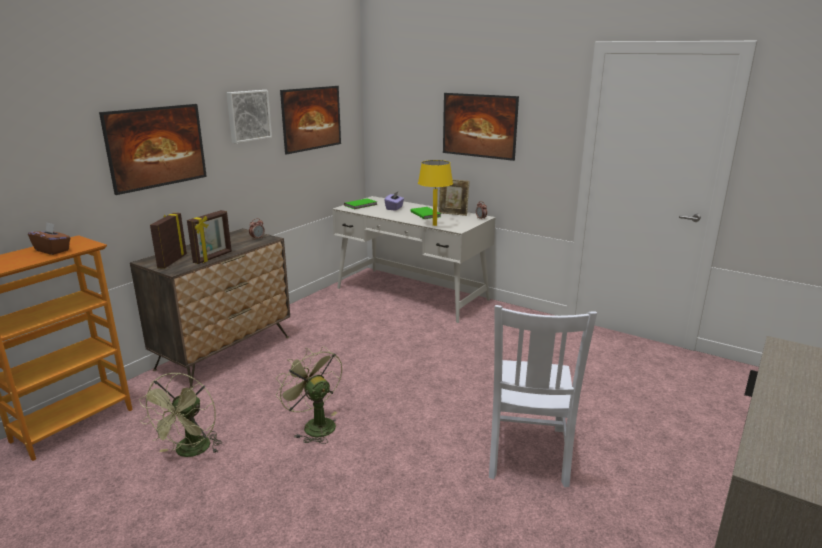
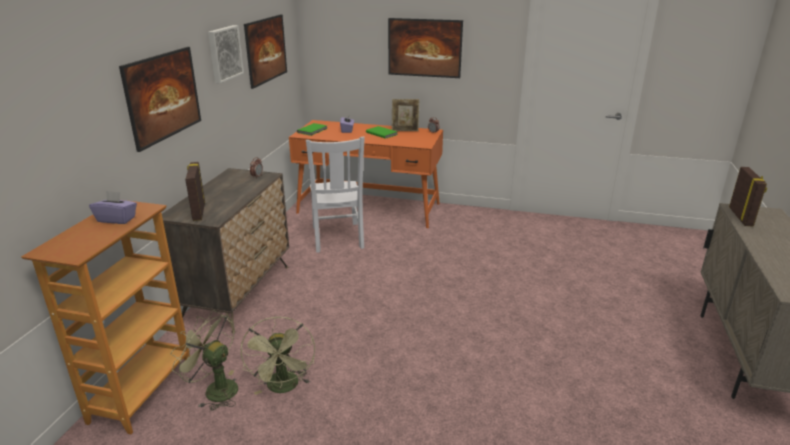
camera: 20 degrees left, 5 degrees up
brown tissue box [28,223,70,255] -> purple tissue box [89,191,137,224]
picture frame [187,210,232,264] -> picture frame moved to [729,167,767,227]
green fan [276,346,342,444] -> green fan moved to [171,310,238,411]
white desk [332,196,495,323] -> orange desk [289,120,443,228]
yellow table lamp [418,160,453,226] -> none
white chair [489,305,597,487] -> white chair moved to [306,137,365,253]

